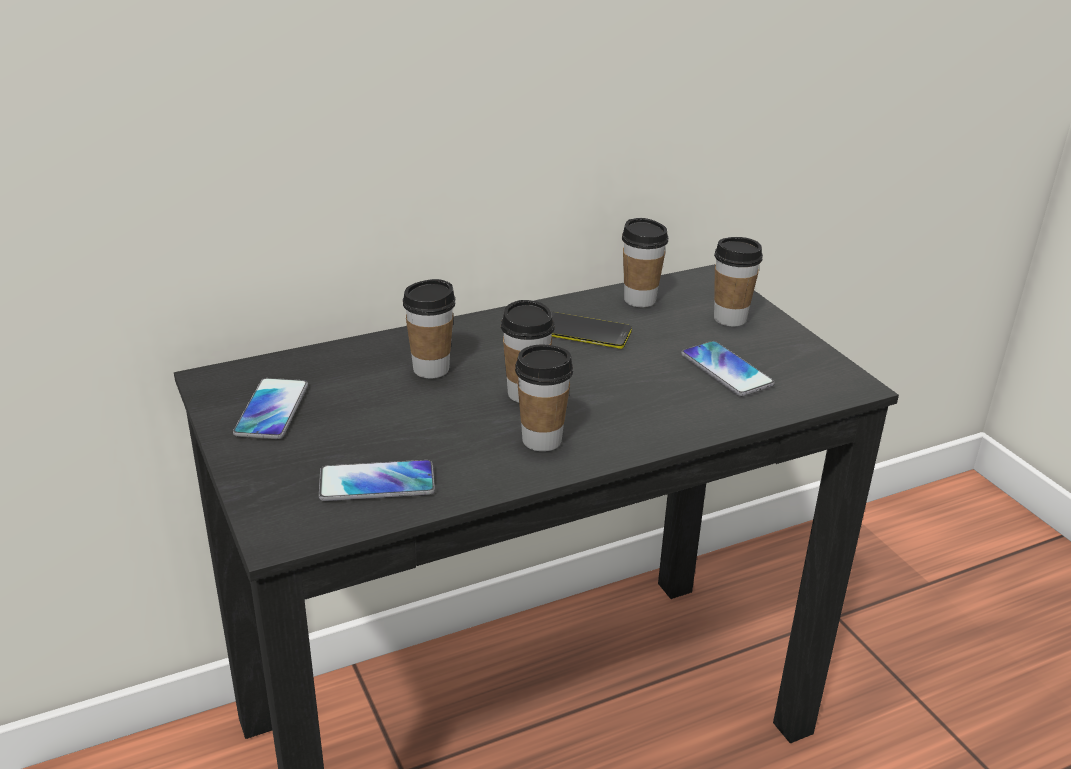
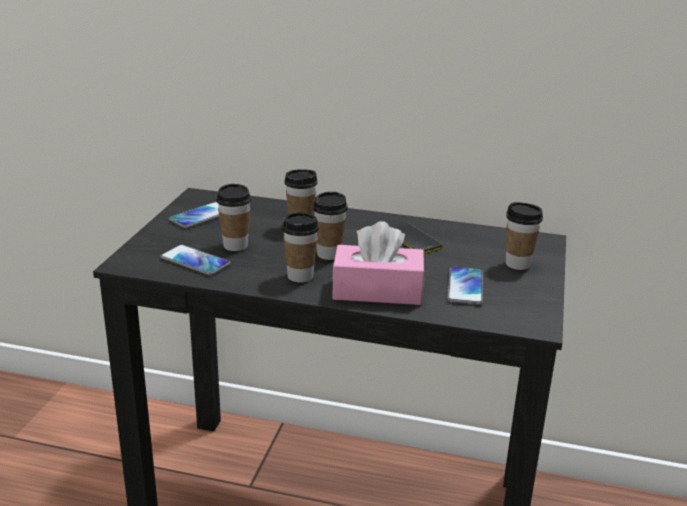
camera: 40 degrees right, 5 degrees down
cup [622,218,668,307] -> cup moved to [216,184,251,251]
none -> pink tissue box [332,221,424,305]

